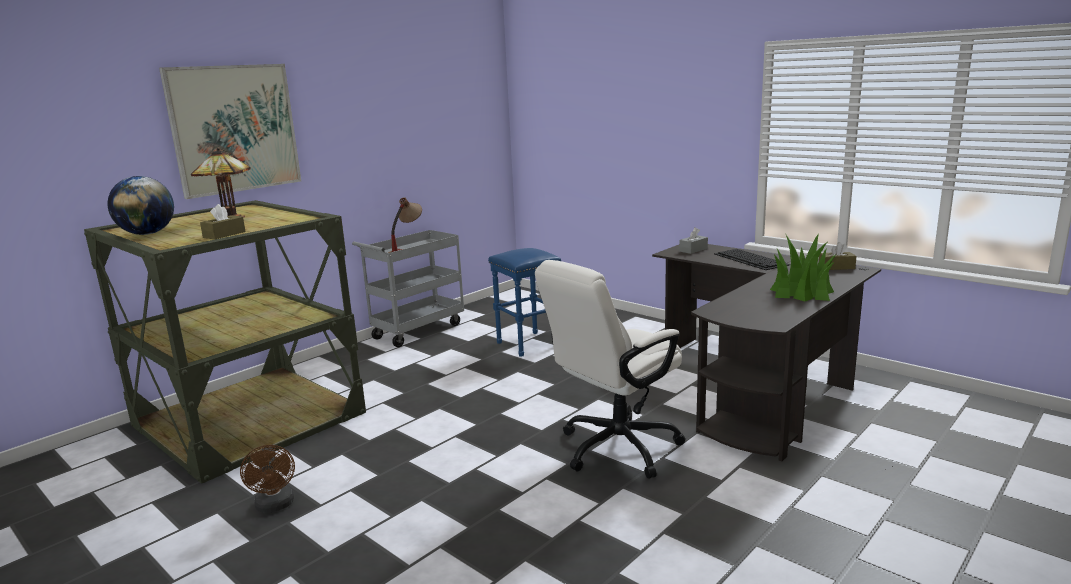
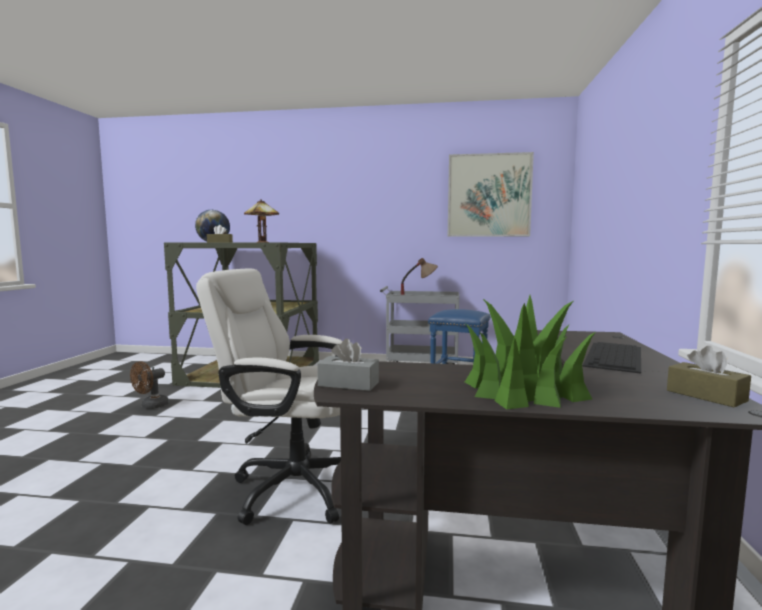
camera: 55 degrees right, 10 degrees down
picture [159,64,301,199] -> picture moved to [448,152,534,237]
grey tissue box [679,227,708,254] -> grey tissue box moved to [317,338,379,391]

